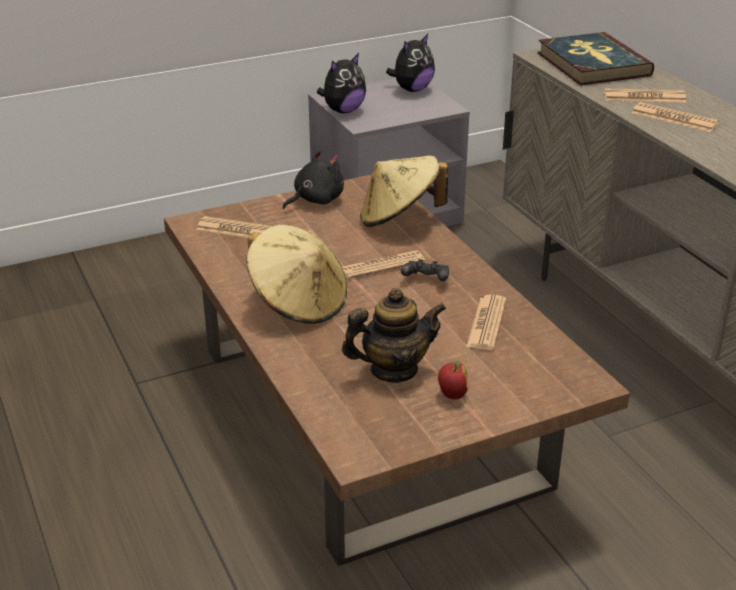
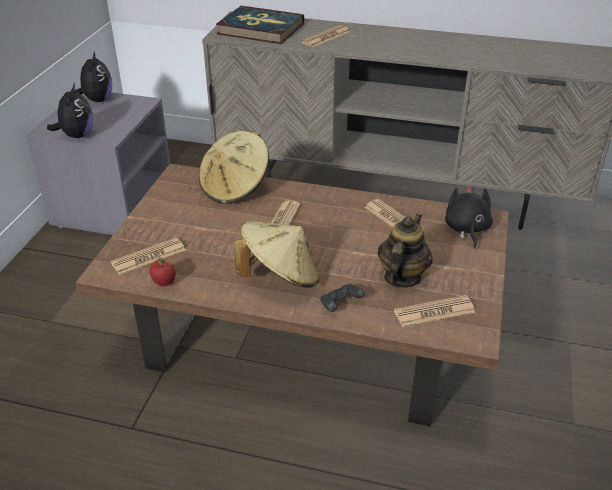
camera: 50 degrees left, 5 degrees up
black plush toy [282,151,344,209] -> black plush toy moved to [445,185,493,249]
black game controller [401,259,449,281] -> black game controller moved to [320,284,365,312]
apple [438,360,468,399] -> apple moved to [149,258,176,286]
newspaper [632,102,720,132] -> newspaper moved to [394,295,475,327]

